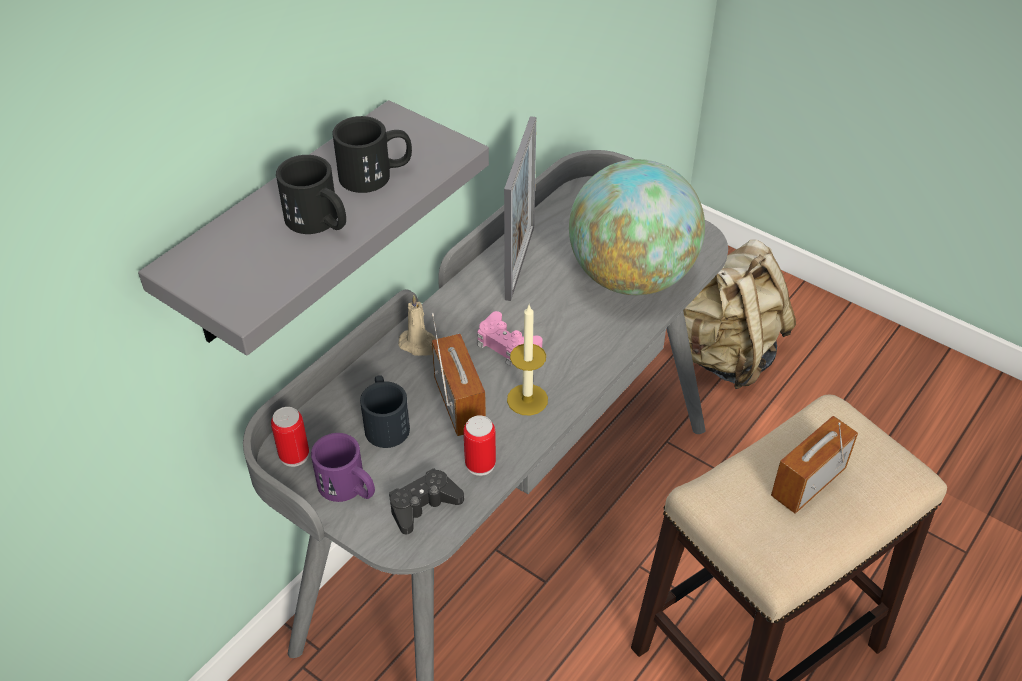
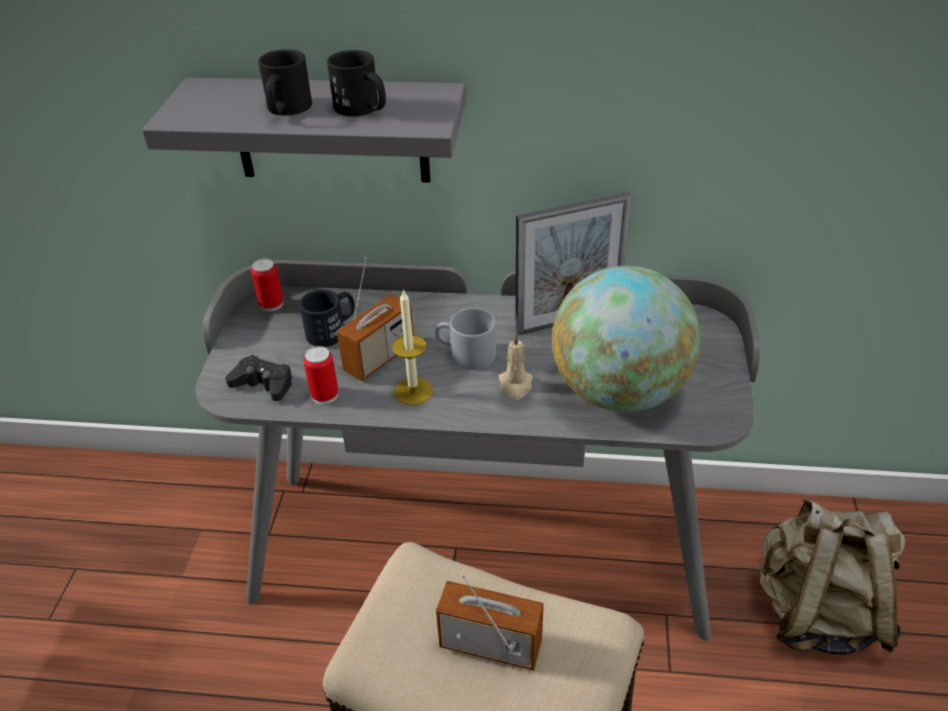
camera: 60 degrees right, 5 degrees down
purple mug [311,433,375,502] -> none
beige candle [399,295,435,356] -> beige candle moved to [499,333,533,400]
pink game controller [477,311,542,366] -> grey mug [435,308,496,370]

